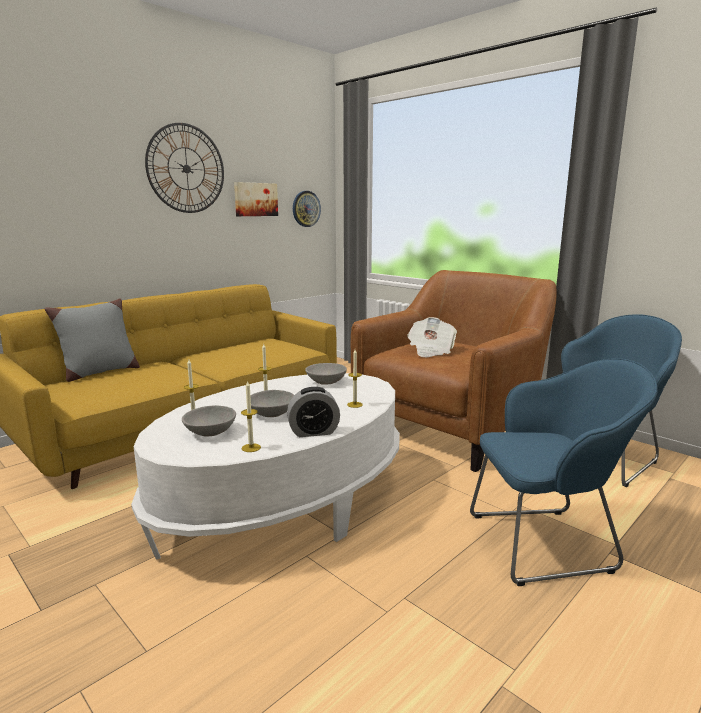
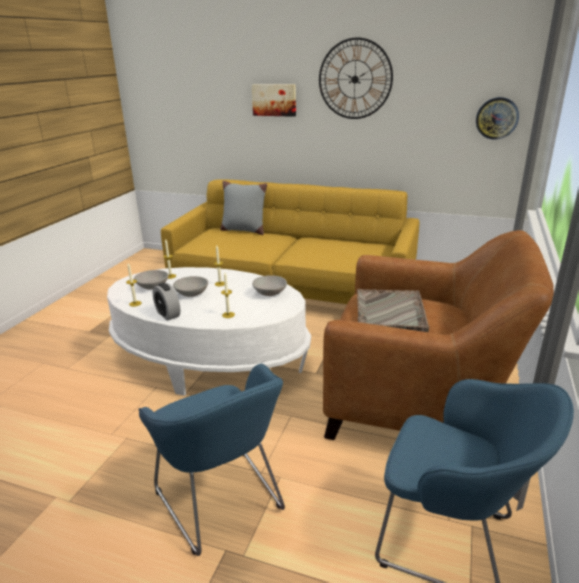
camera: 65 degrees right, 10 degrees up
picture [234,182,278,216] -> picture moved to [252,84,296,117]
newspaper [407,317,457,357] -> grey tray [357,289,429,332]

